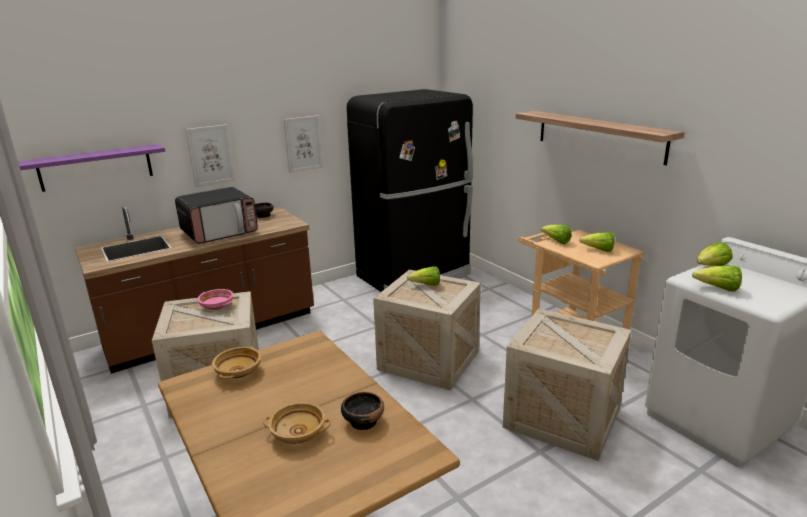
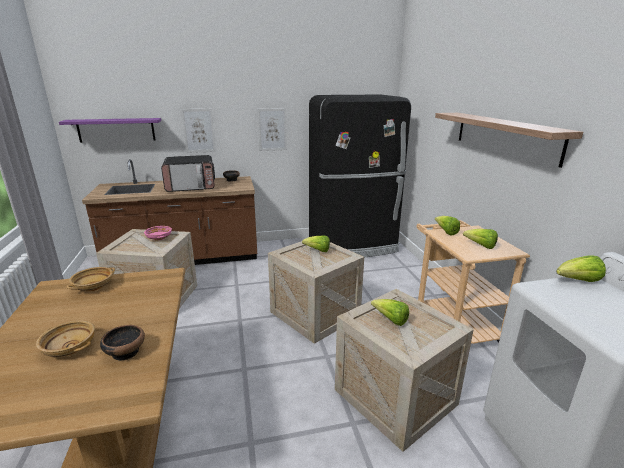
camera: 20 degrees right, 0 degrees up
lettuce [692,265,742,291] -> lettuce moved to [371,299,409,326]

